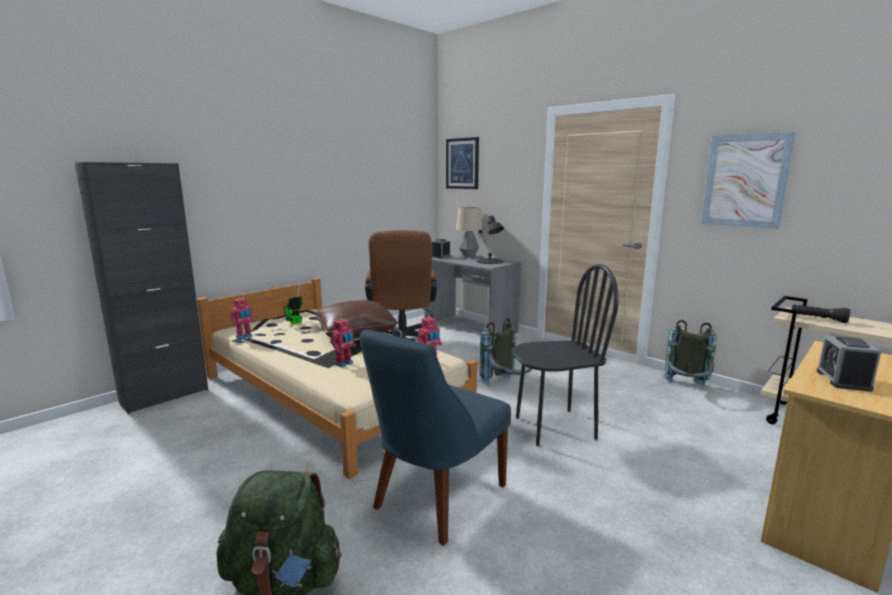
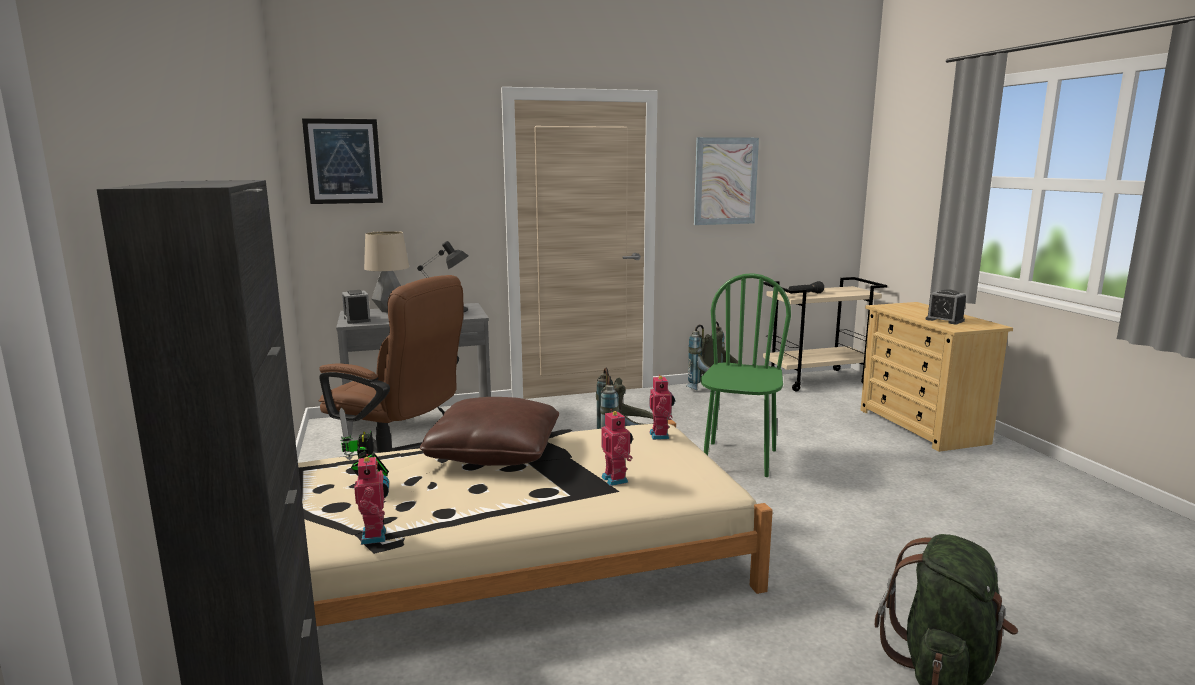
camera: 60 degrees left, 0 degrees up
blue chair [360,329,511,546] -> none
black chair [512,264,619,446] -> green chair [701,273,791,477]

